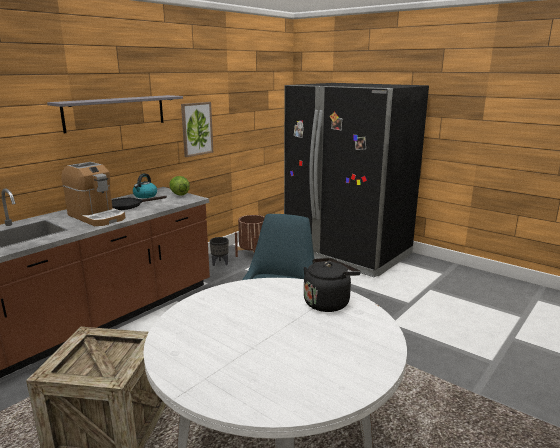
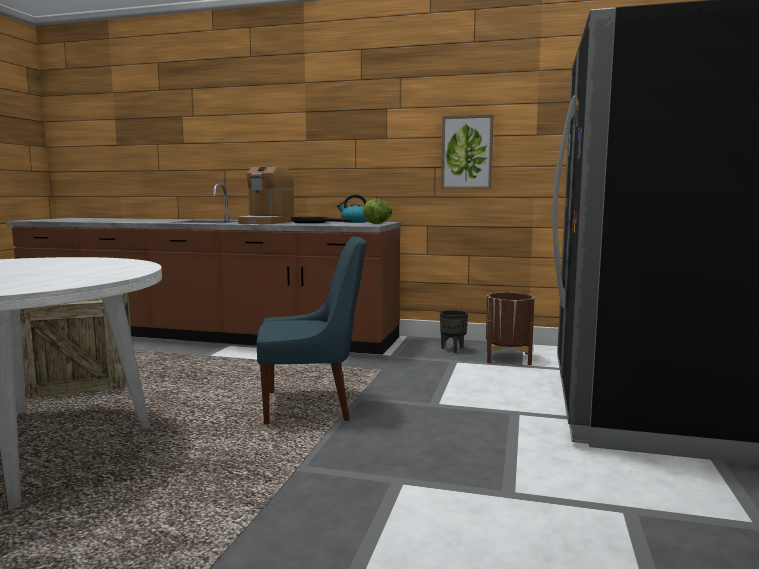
camera: 65 degrees right, 10 degrees down
grey shelf [47,95,183,133] -> none
black kettle [304,258,361,312] -> none

